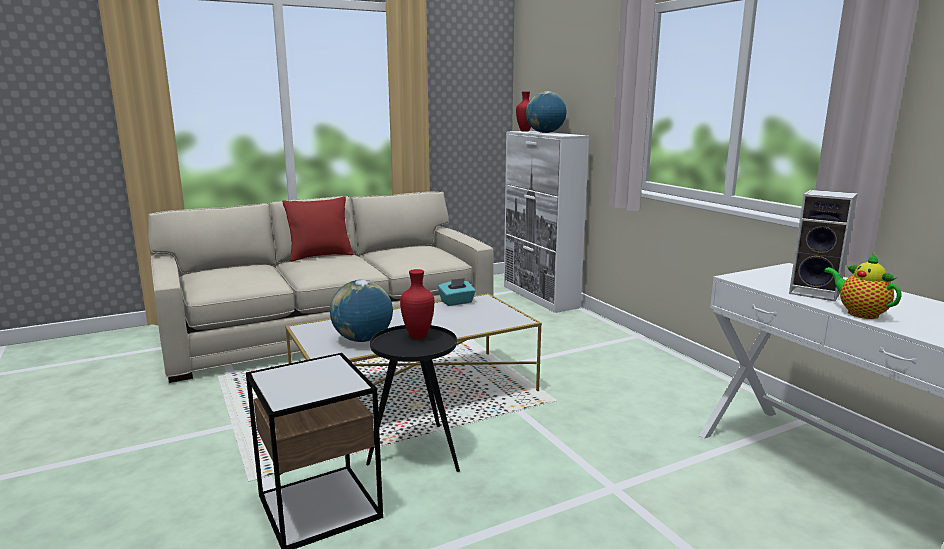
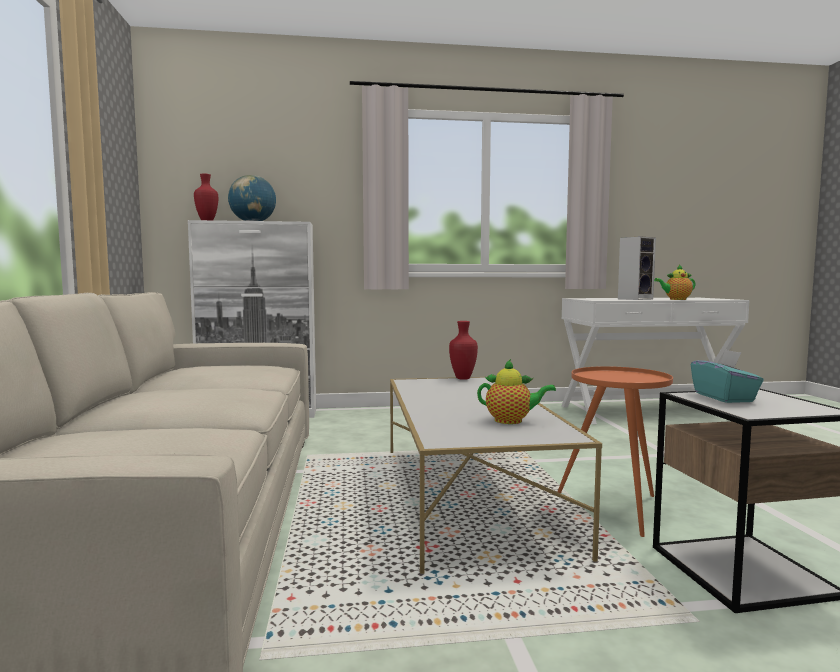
camera: 70 degrees left, 10 degrees down
red pillow [283,196,354,262] -> none
globe [330,280,393,342] -> teapot [477,359,556,424]
black side table [366,325,460,472] -> orange side table [557,366,673,537]
red vase [400,269,434,339] -> red vase moved to [449,321,478,380]
turquoise tissue box [438,278,476,306] -> turquoise tissue box moved to [691,349,764,403]

